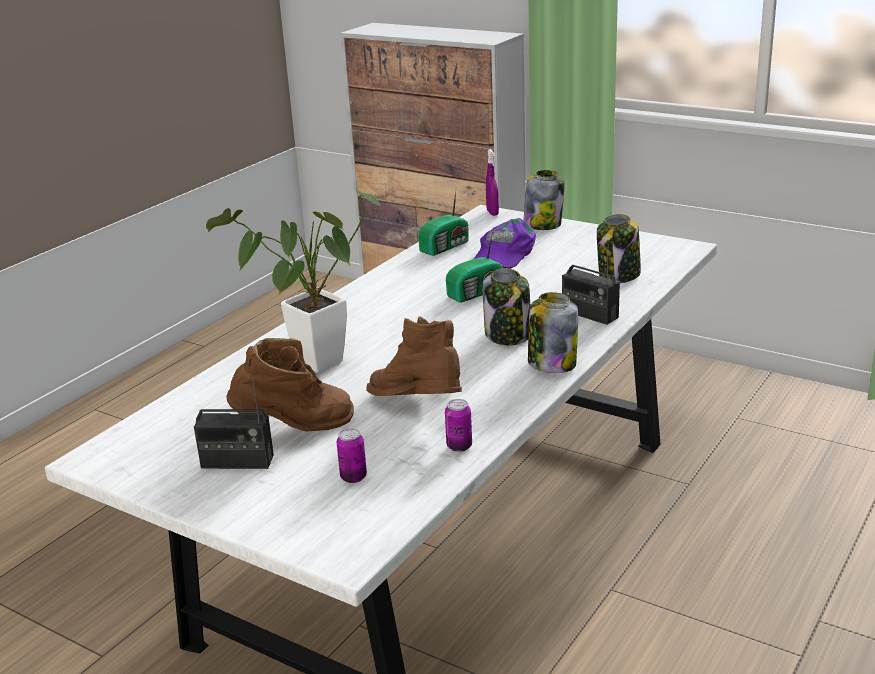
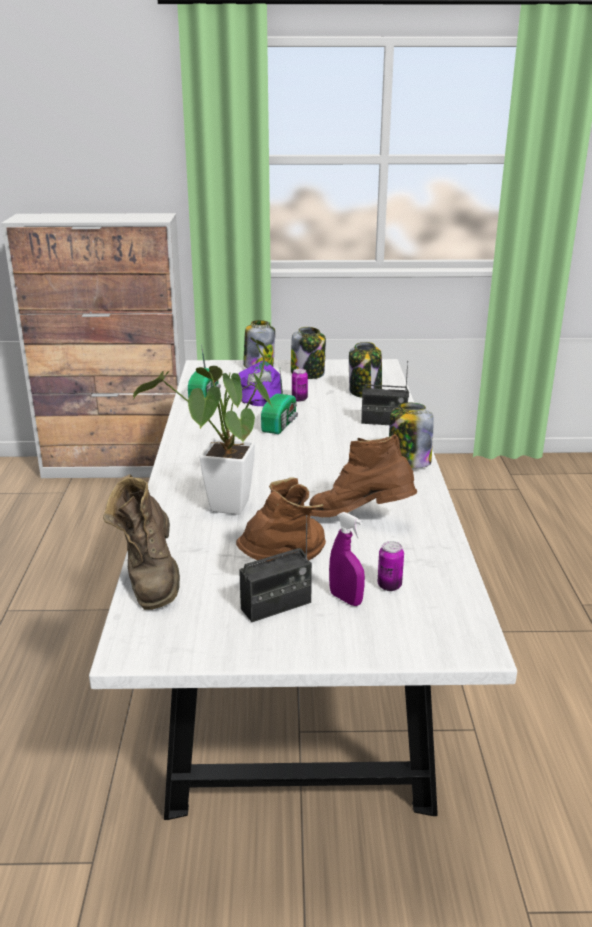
camera: 35 degrees left, 0 degrees up
can [445,399,472,452] -> can moved to [292,369,308,402]
jar [483,268,530,345] -> jar moved to [291,327,326,379]
purple spray bottle [486,149,499,216] -> purple spray bottle moved to [329,512,365,606]
none -> brown boot [103,474,180,610]

